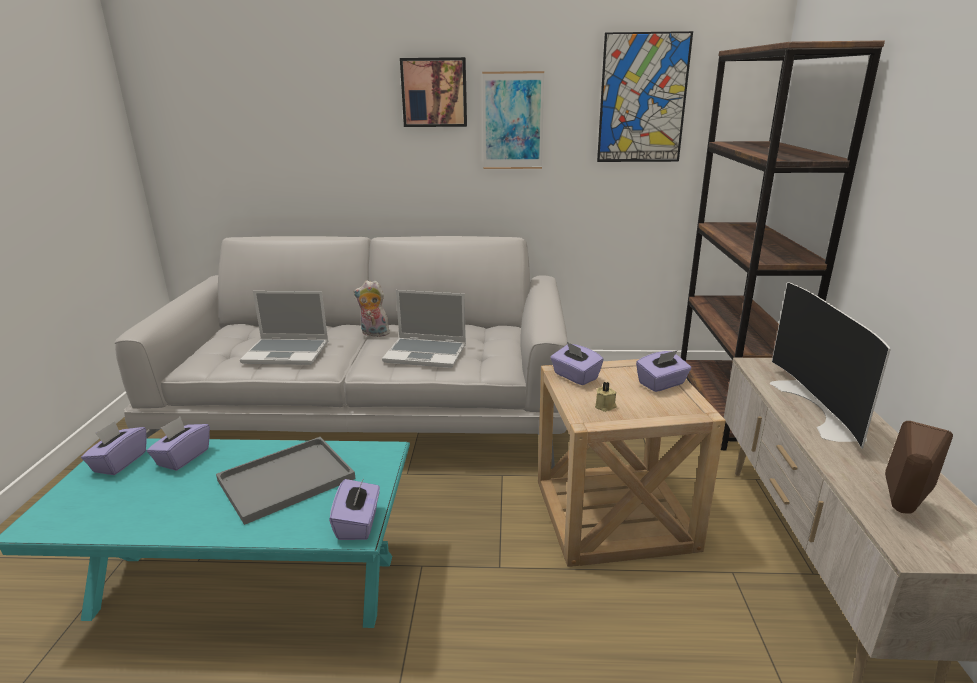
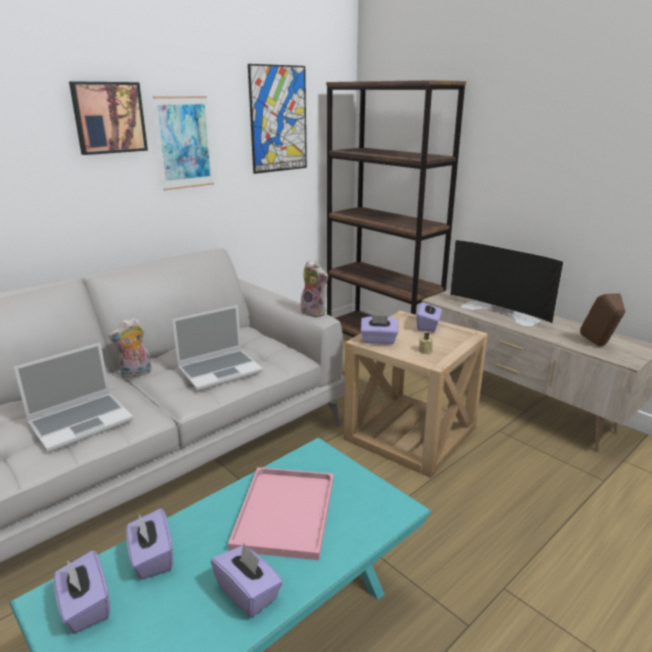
camera: 45 degrees left, 0 degrees up
grey tray [216,437,356,525] -> pink tray [228,467,333,560]
purple tissue box [329,478,380,540] -> purple tissue box moved to [211,543,283,618]
none -> plush toy [301,260,328,317]

